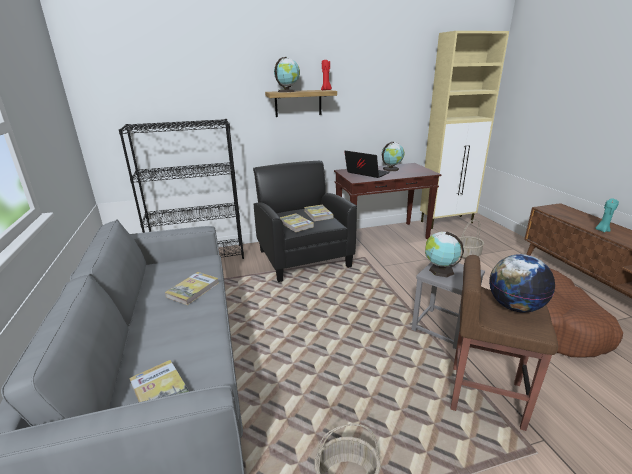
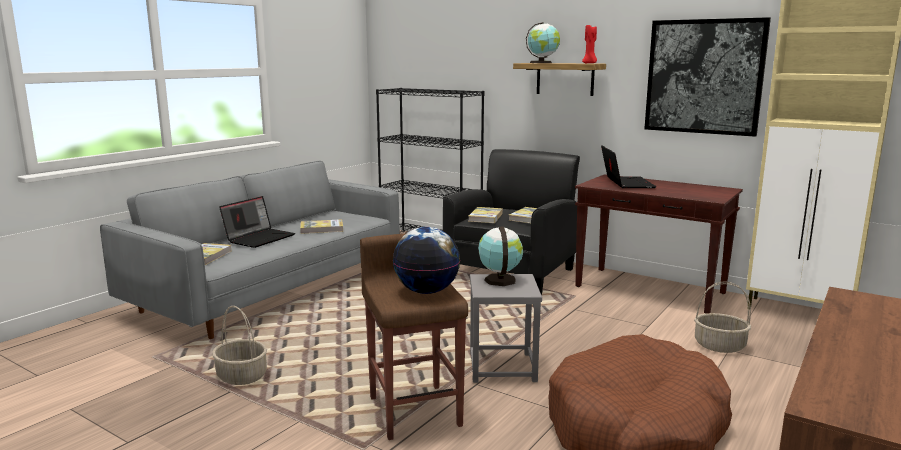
camera: 50 degrees right, 10 degrees down
globe [382,142,405,172] -> none
turquoise candle [595,198,619,232] -> none
none -> laptop [219,196,295,248]
none -> picture [644,17,771,137]

